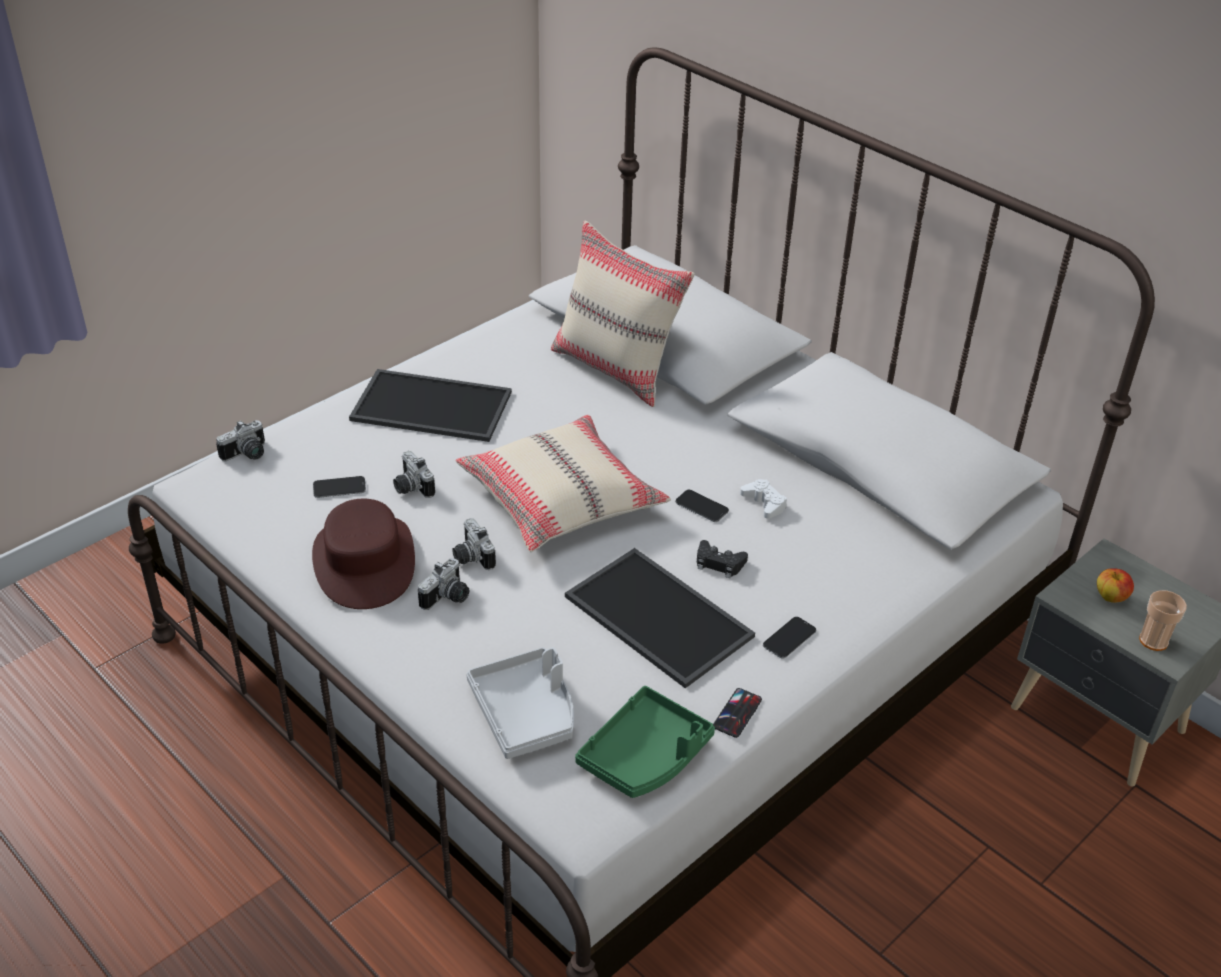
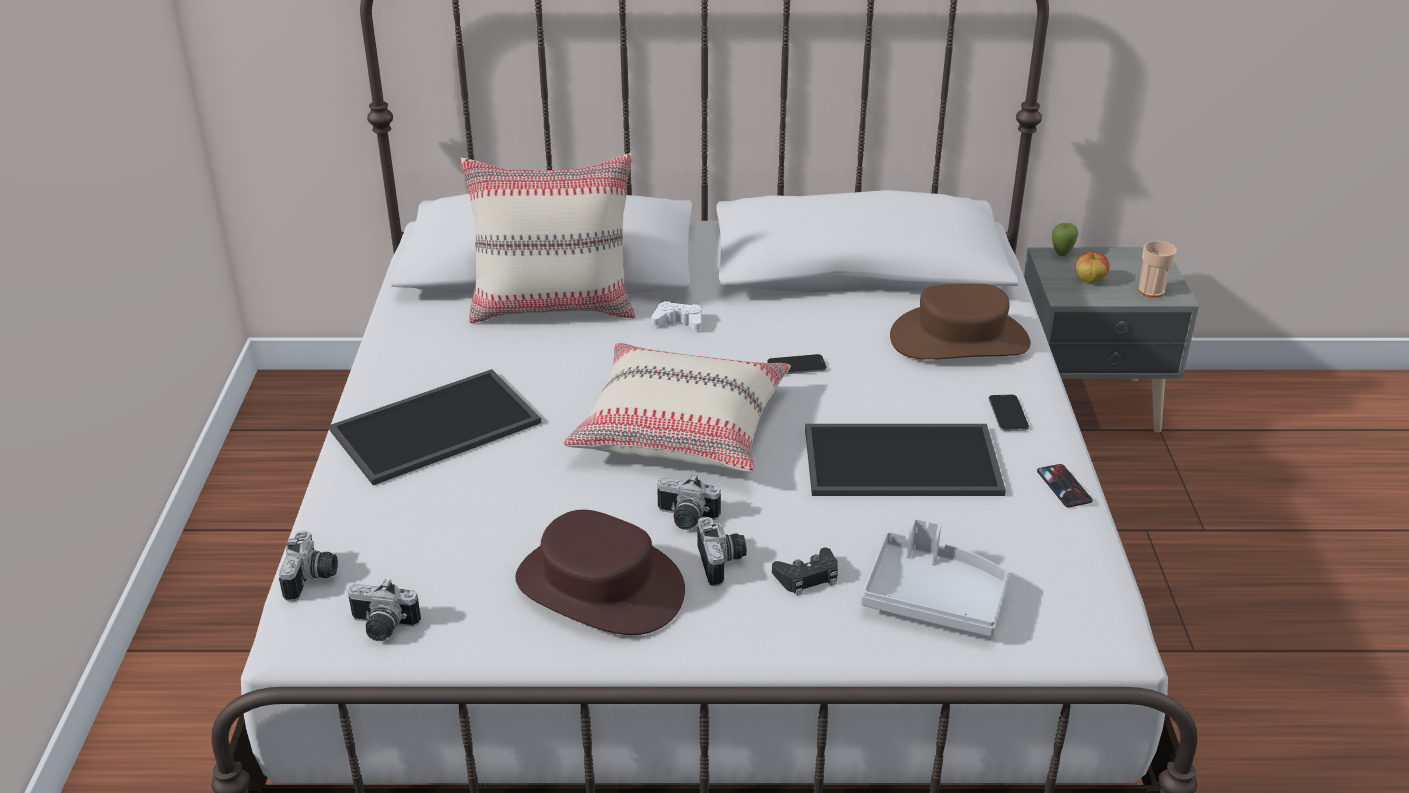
camera: 45 degrees left, 5 degrees down
phone [313,476,366,498] -> none
camera [393,451,435,498] -> camera moved to [348,579,421,641]
green tray [575,686,715,798] -> none
black game controller [697,540,748,578] -> black game controller moved to [772,548,838,596]
white game controller [740,479,787,519] -> white game controller moved to [651,301,702,330]
none -> brown hat [890,284,1031,360]
none -> apple [1052,223,1078,256]

